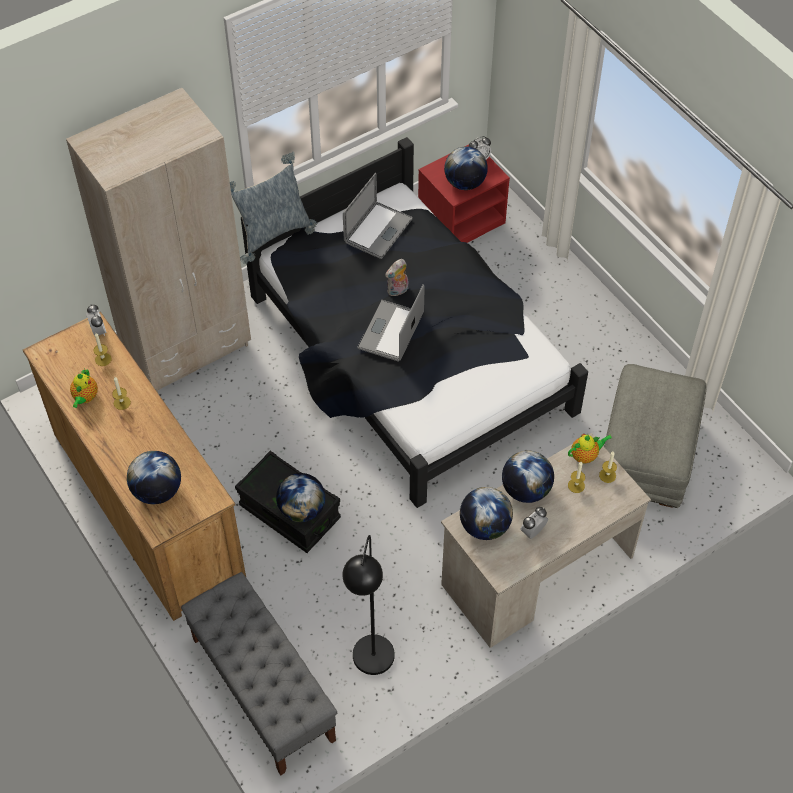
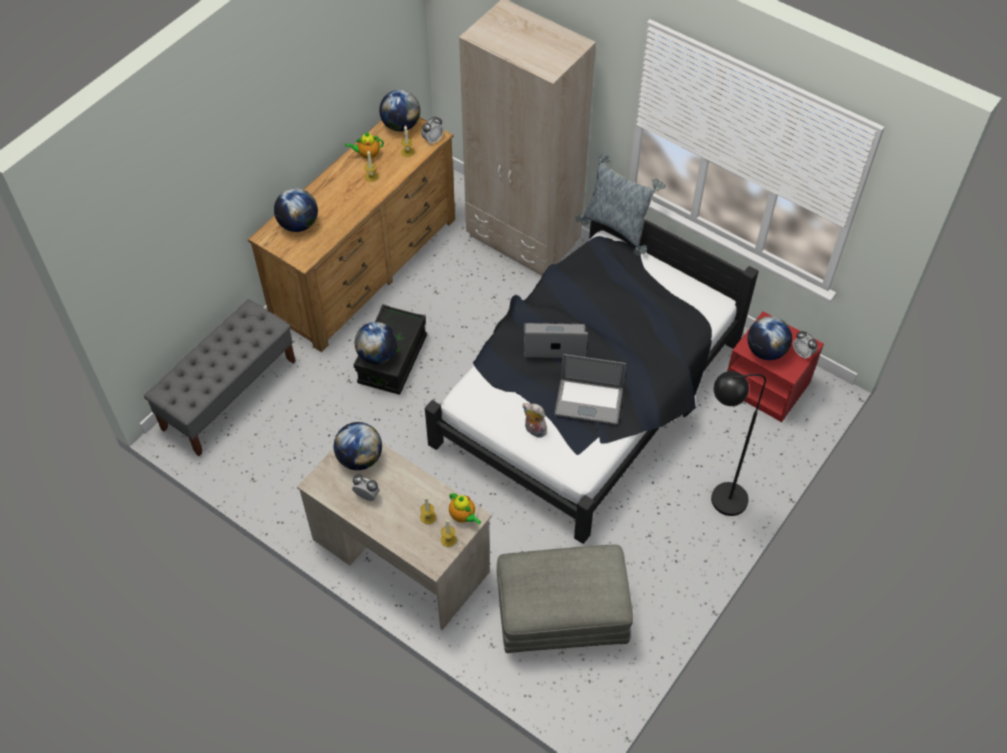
camera: 70 degrees right, 0 degrees up
black floor lamp [342,535,395,675] -> black floor lamp moved to [711,371,766,516]
laptop [343,173,413,259] -> laptop moved to [555,354,626,425]
plush toy [385,259,409,296] -> plush toy moved to [523,403,547,438]
globe [502,451,554,503] -> globe moved to [379,90,420,132]

